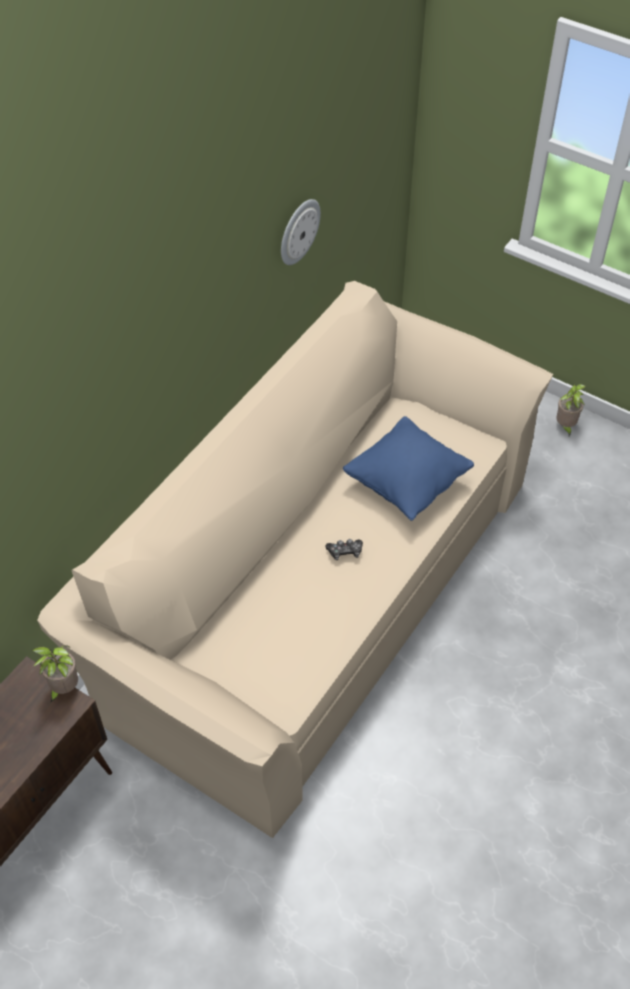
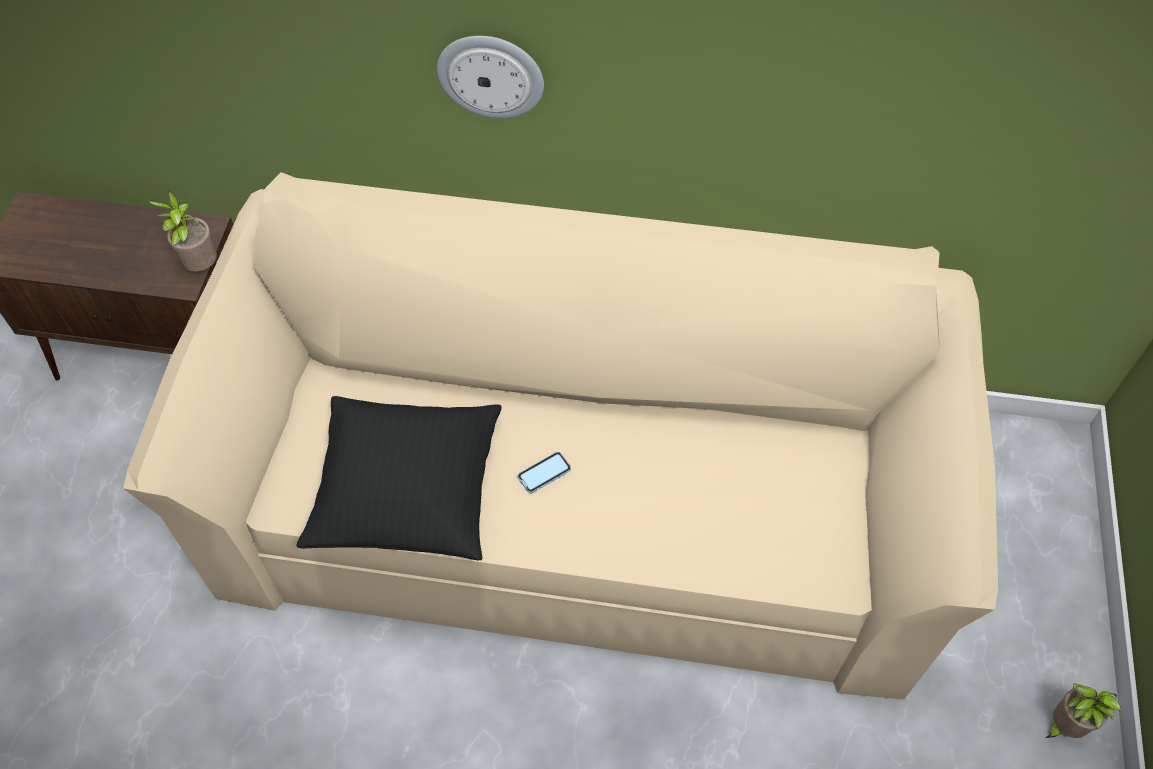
camera: 65 degrees right, 5 degrees up
wall clock [281,199,321,265] -> wall clock moved to [437,36,544,118]
game controller [325,539,363,560] -> phone [518,452,571,493]
blue pillow [343,416,474,521] -> none
none -> black pillow [296,396,502,560]

